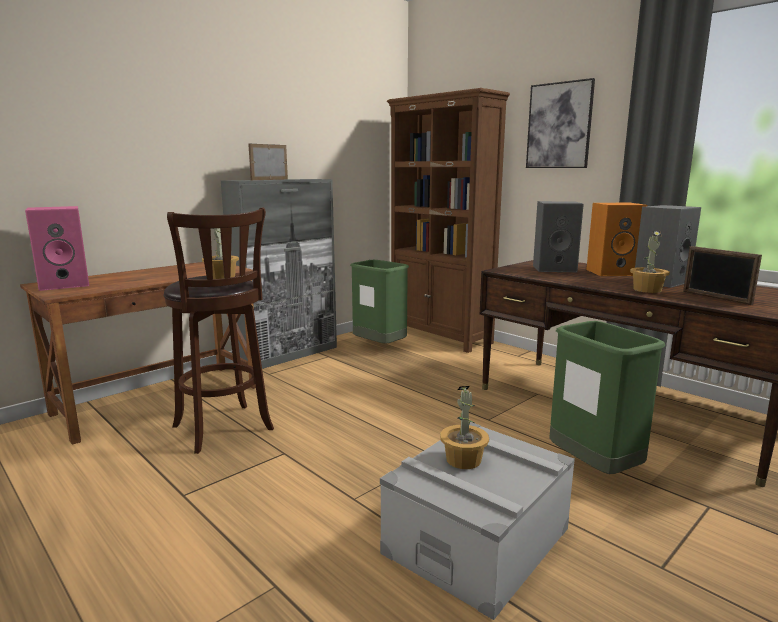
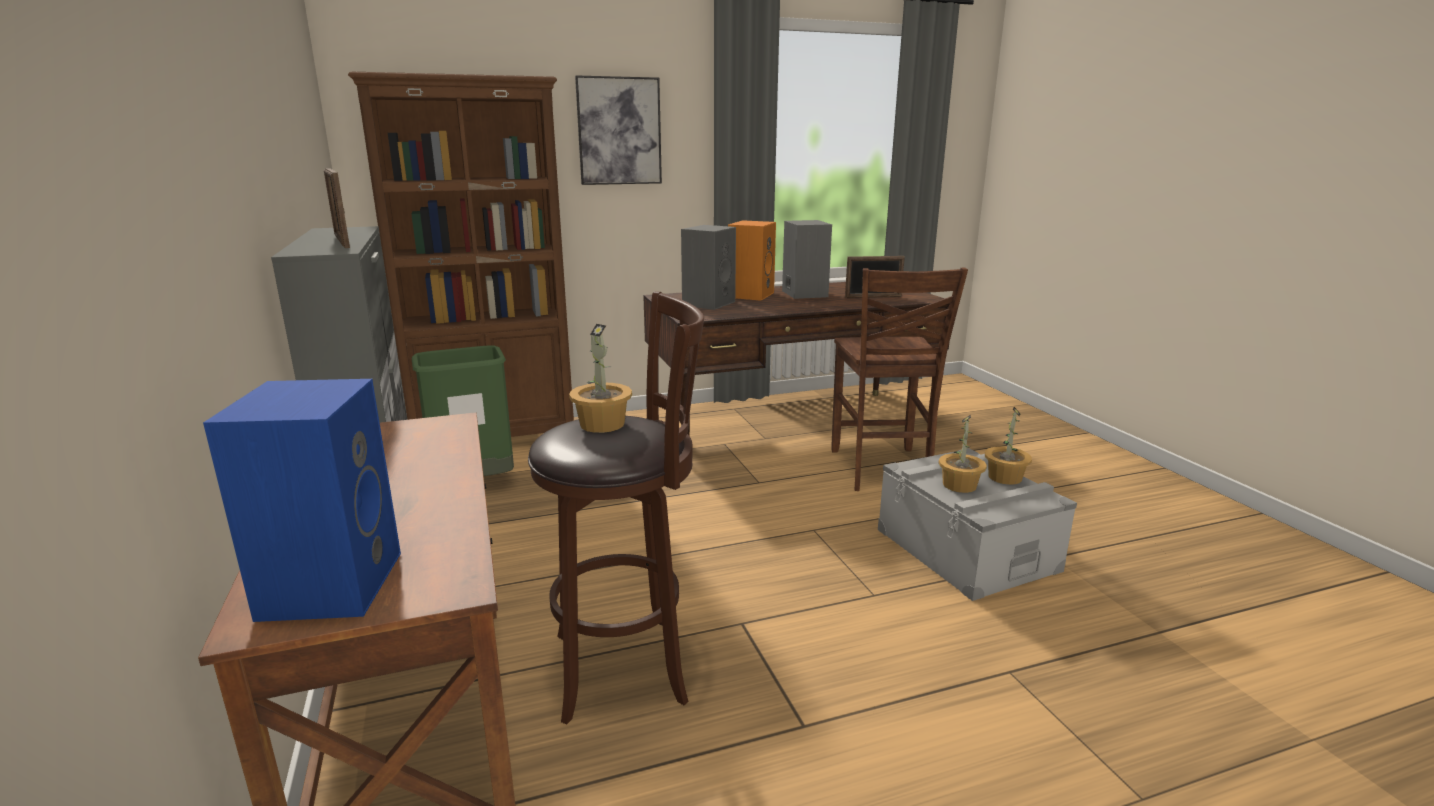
camera: 65 degrees left, 5 degrees up
pink speaker [25,206,89,291] -> blue speaker [203,379,401,622]
green trash can [549,321,665,474] -> brown chair [831,268,968,491]
potted plant [630,230,670,293] -> potted plant moved to [985,407,1032,485]

